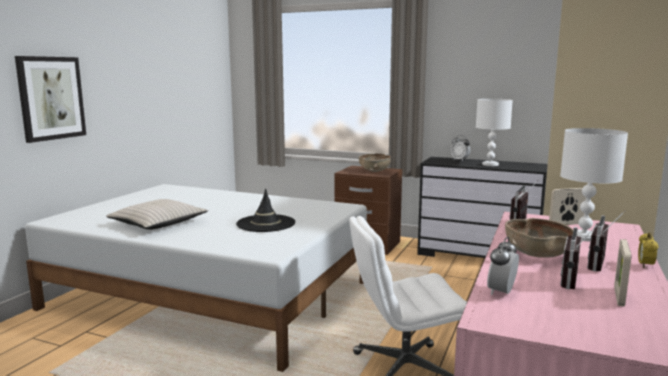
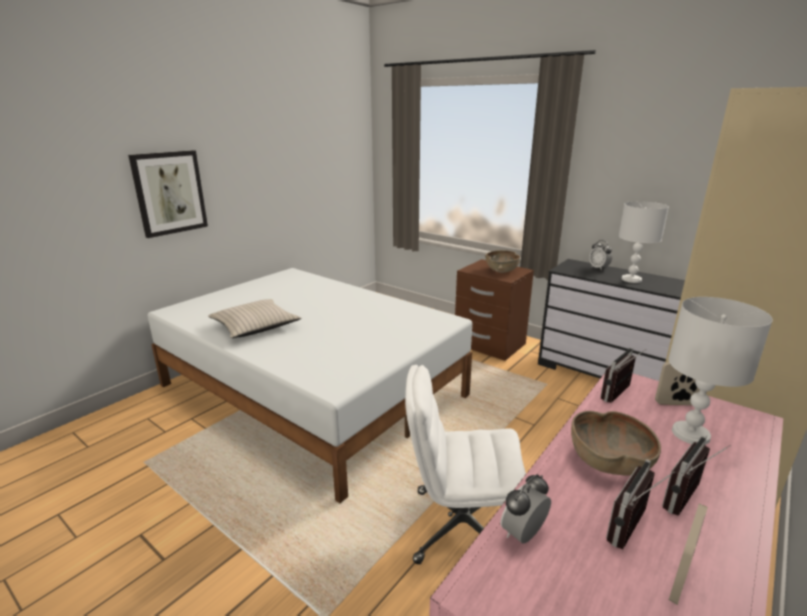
camera: 15 degrees right, 10 degrees up
black hat [236,189,295,232] -> none
alarm clock [638,232,659,268] -> none

